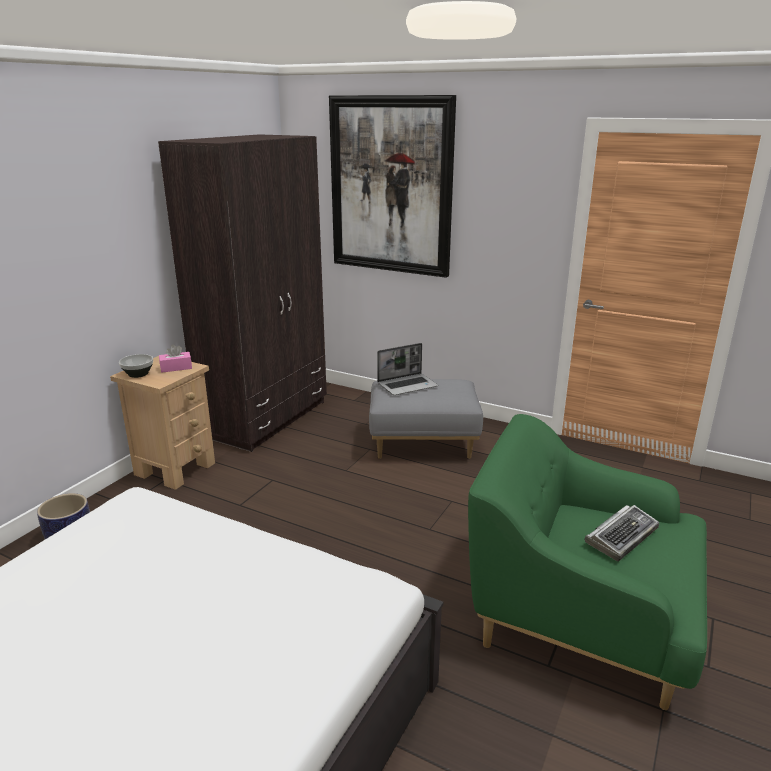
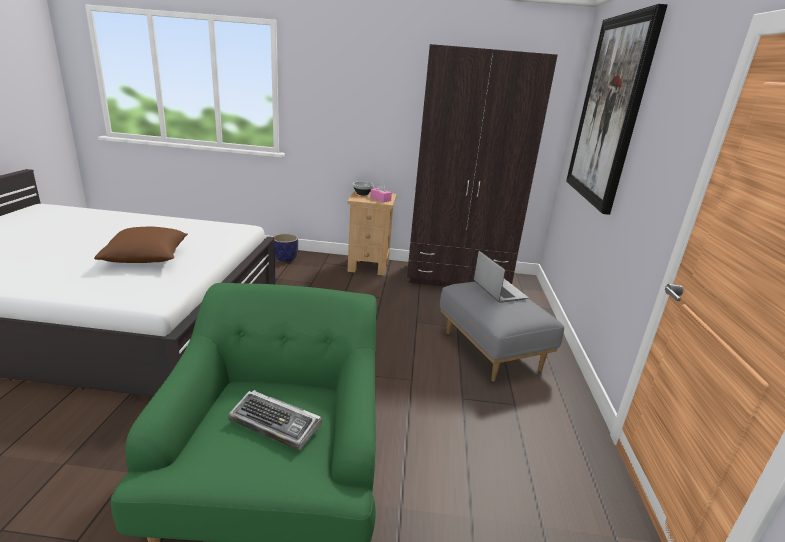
camera: 65 degrees right, 0 degrees up
laptop [377,343,438,395] -> laptop turned 150 degrees counterclockwise [474,251,529,303]
none -> brown pillow [94,227,188,263]

